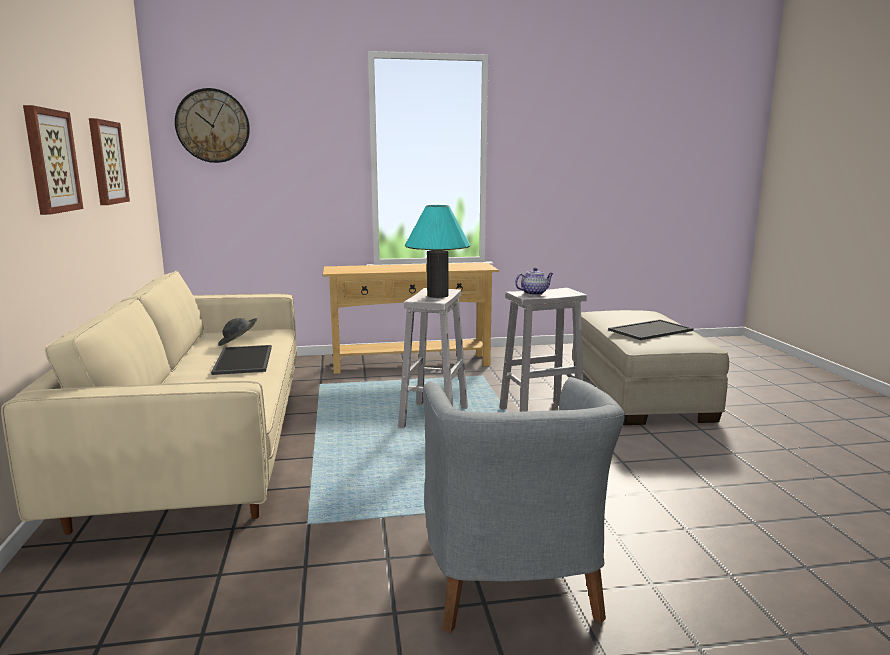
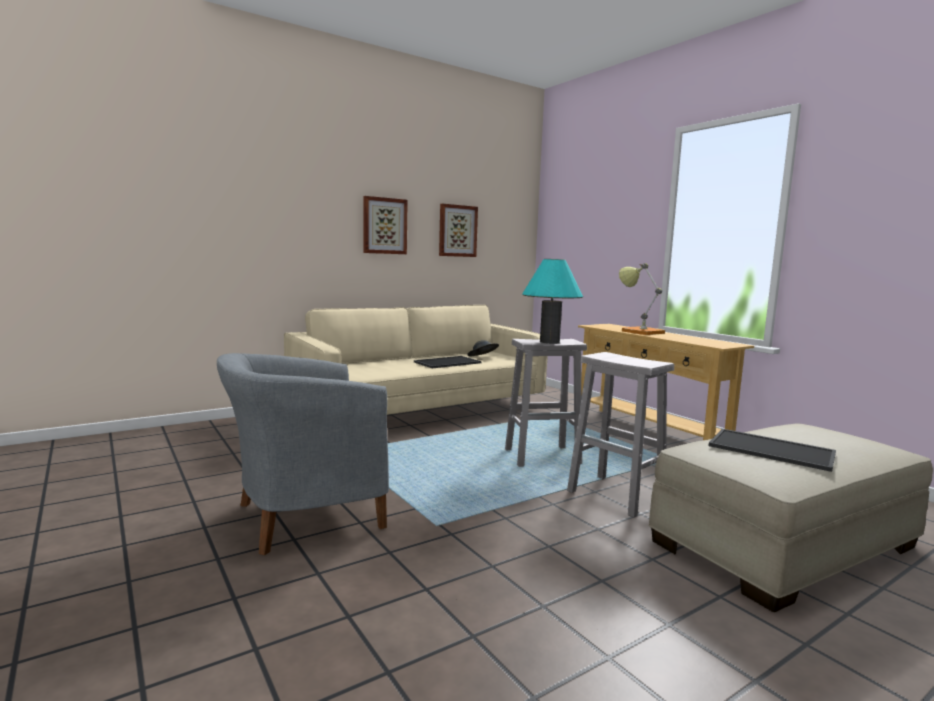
camera: 65 degrees right, 5 degrees down
wall clock [175,88,250,163] -> none
teapot [515,268,554,295] -> none
none -> table lamp [619,263,665,335]

